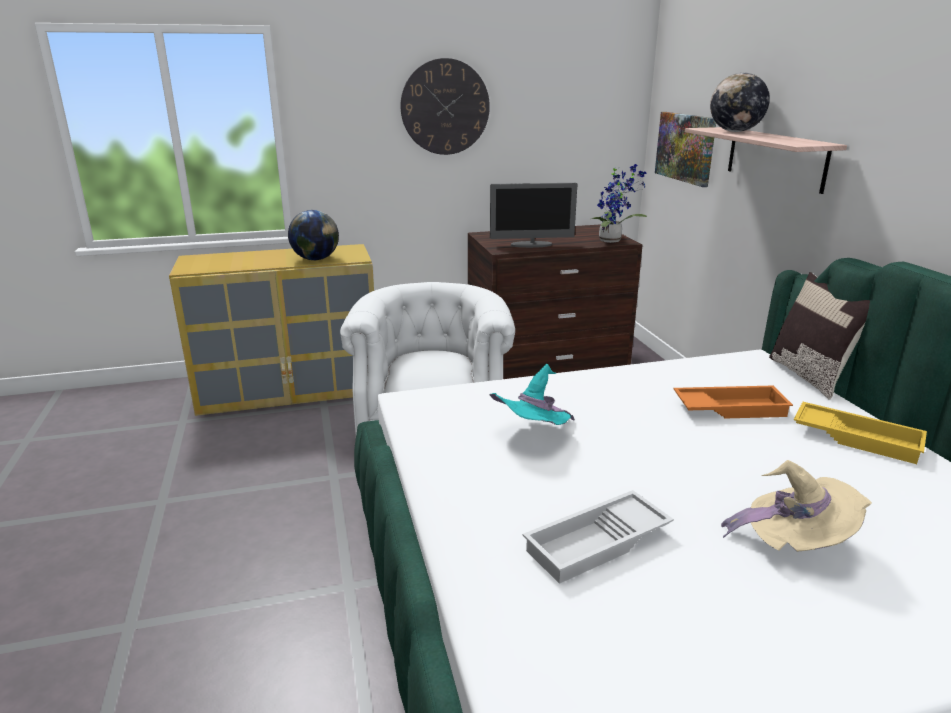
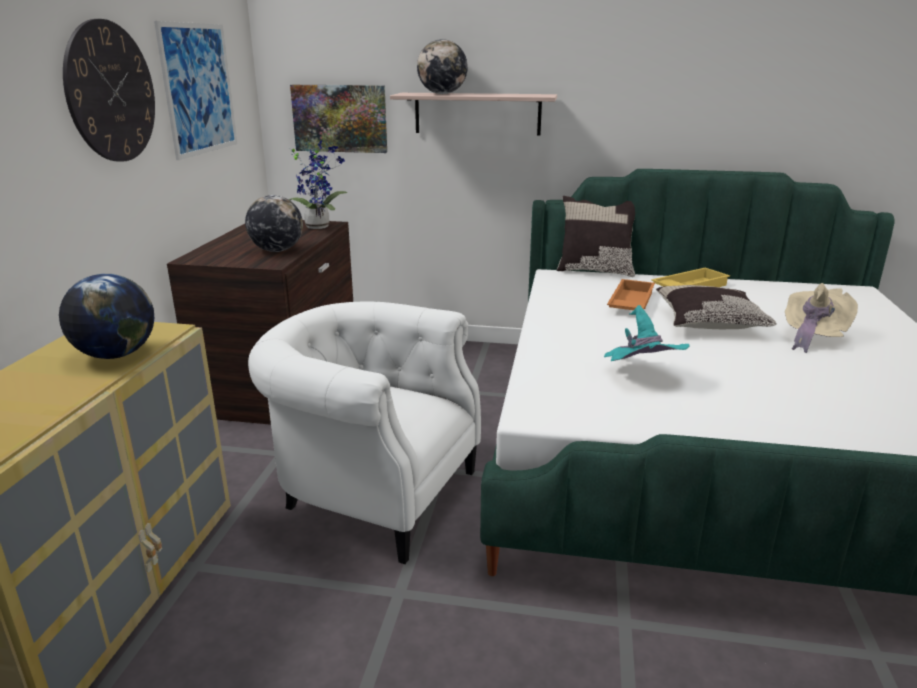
camera: 65 degrees left, 0 degrees up
monitor [490,183,578,248] -> globe [245,195,303,252]
white tray [523,490,674,584] -> none
none -> picture [154,21,237,160]
none -> pillow [656,285,777,329]

